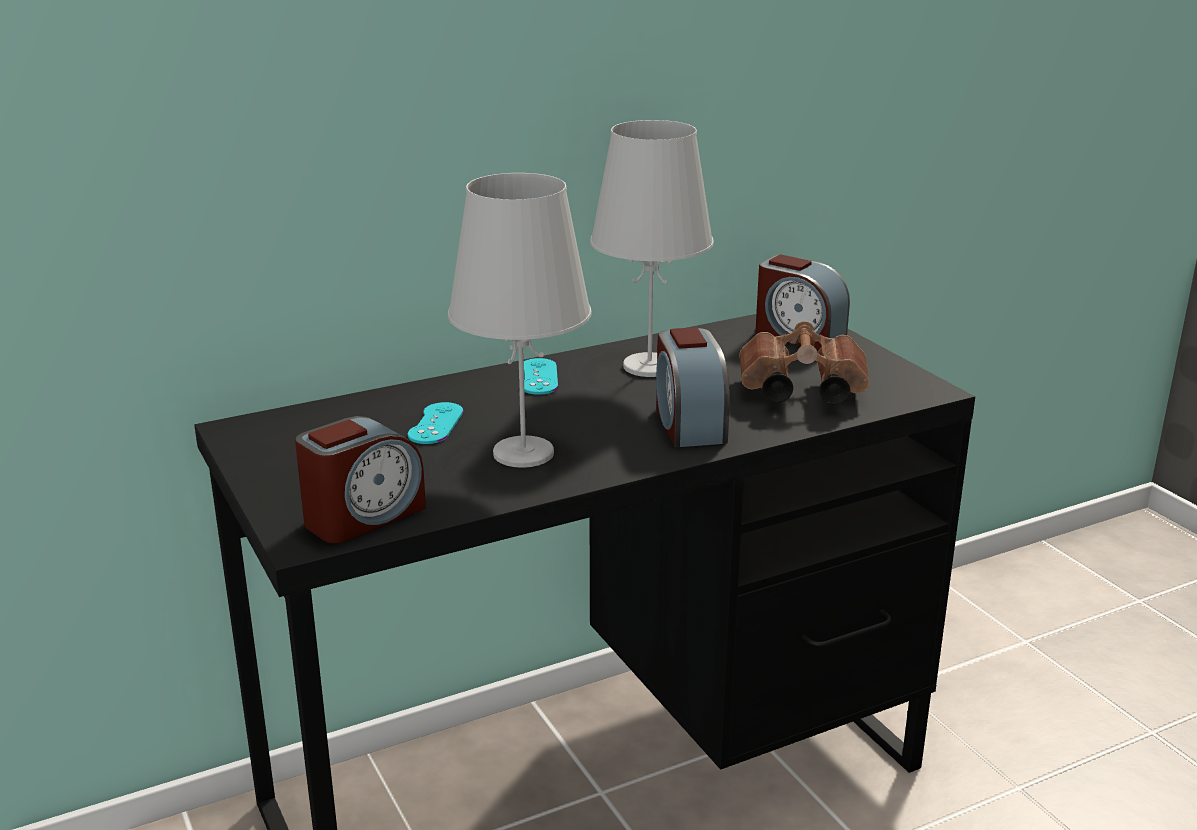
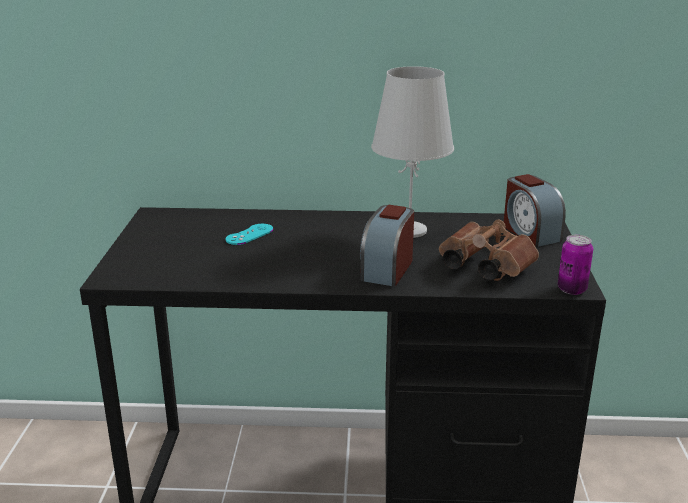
camera: 30 degrees right, 0 degrees up
alarm clock [295,416,426,543] -> none
white table lamp [448,173,592,468] -> none
turquoise game controller [524,358,558,395] -> none
none -> can [558,235,593,295]

